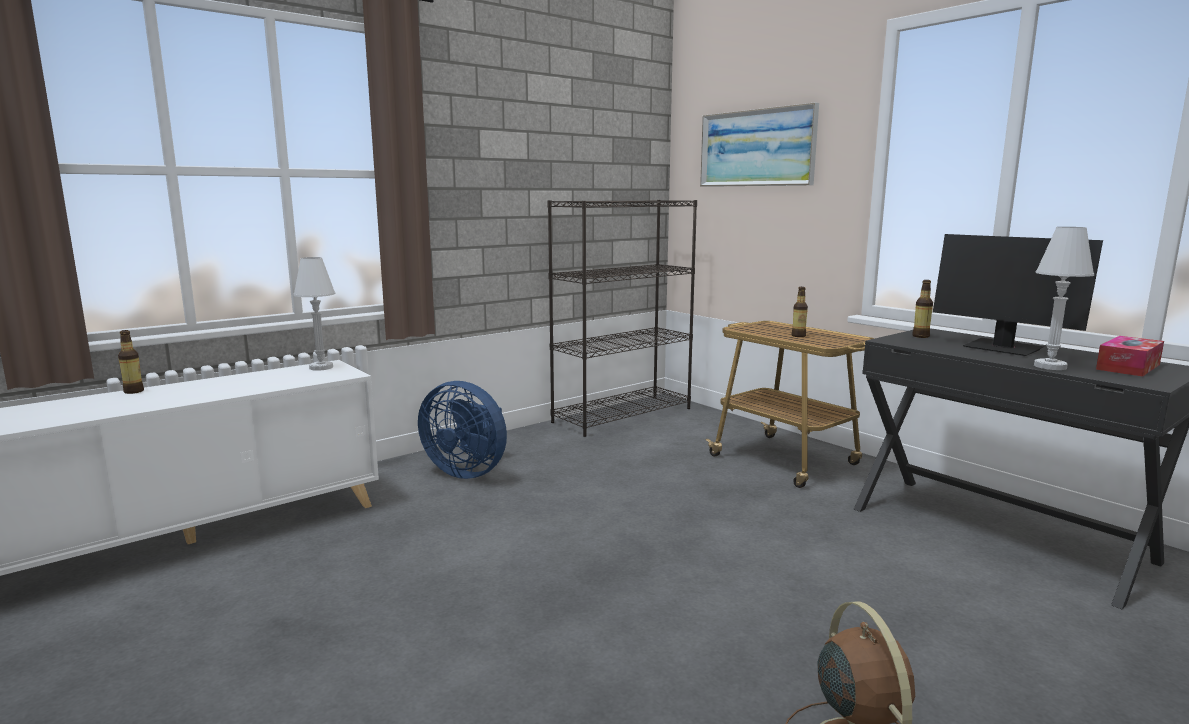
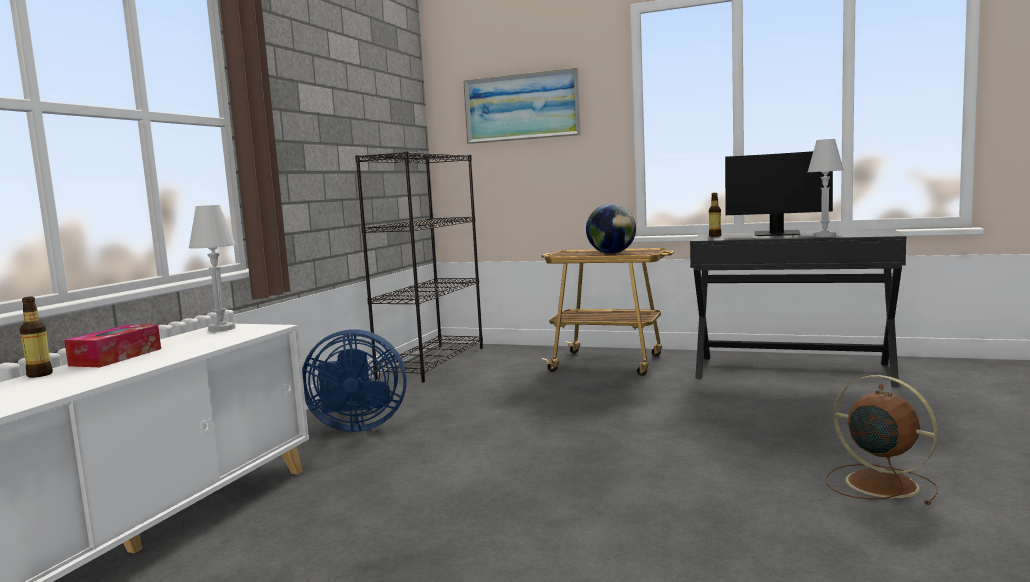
camera: 30 degrees left, 5 degrees down
bottle [792,287,808,337] -> globe [586,204,636,254]
tissue box [1096,336,1164,377] -> tissue box moved to [64,324,161,367]

